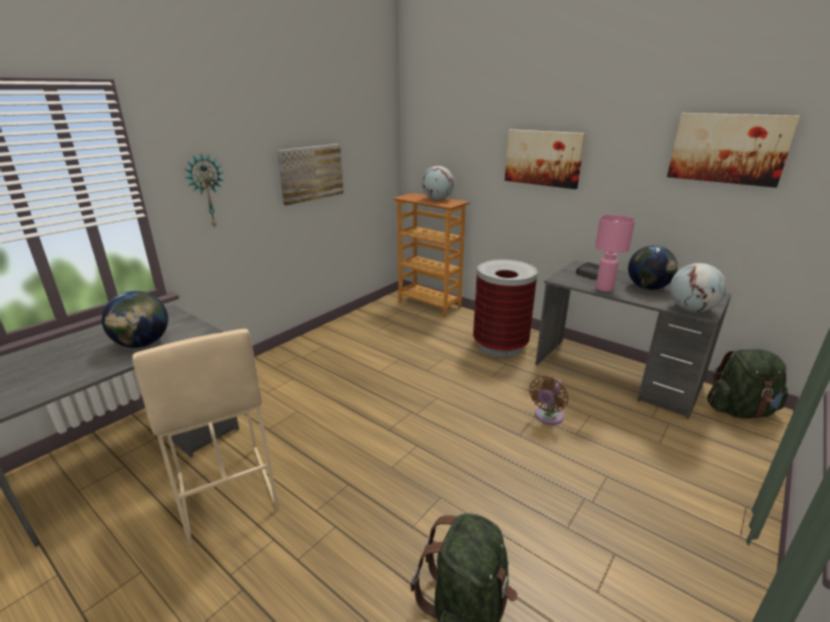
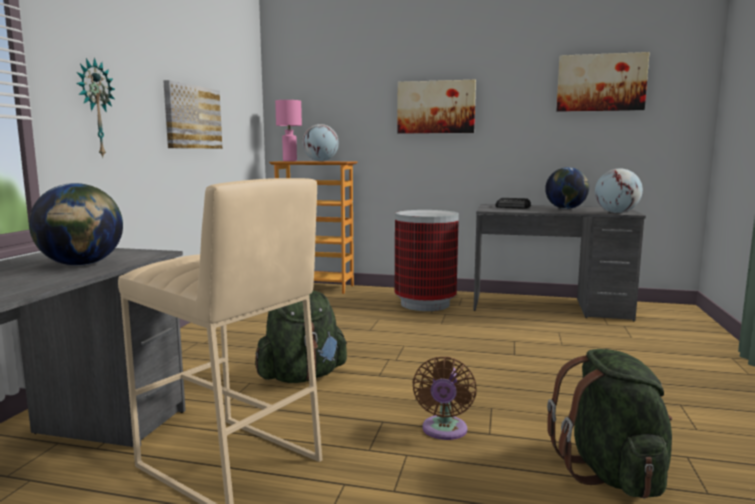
camera: 25 degrees left, 15 degrees down
brown fan [529,376,568,425] -> brown fan moved to [412,357,477,440]
pink table lamp [595,215,635,292] -> pink table lamp moved to [275,100,302,161]
green backpack [707,349,788,419] -> green backpack moved to [255,291,347,383]

